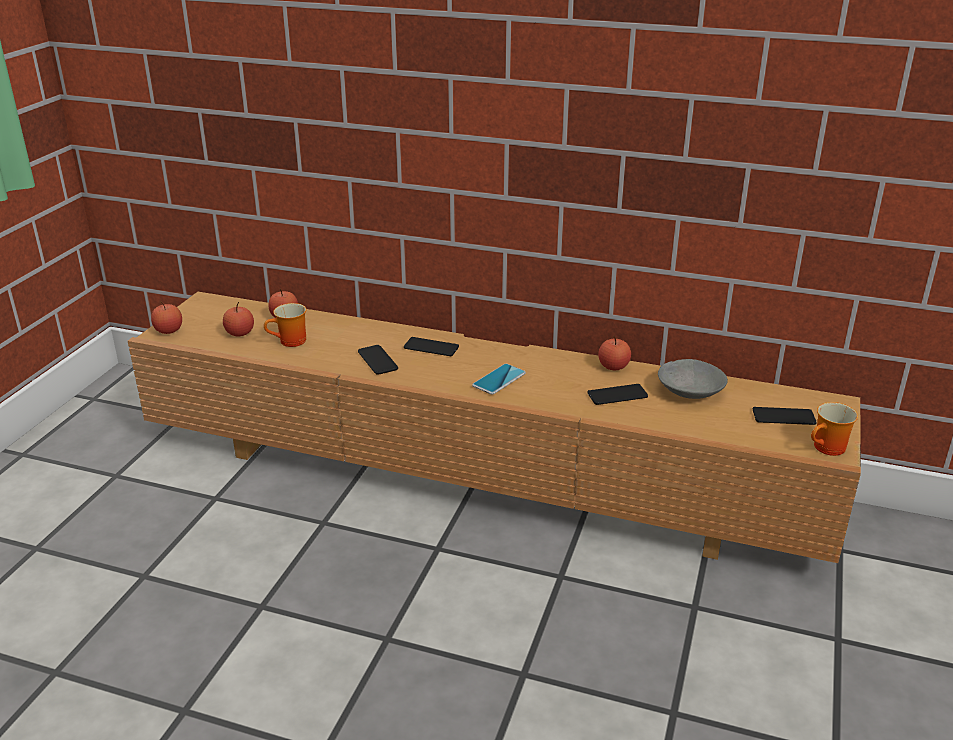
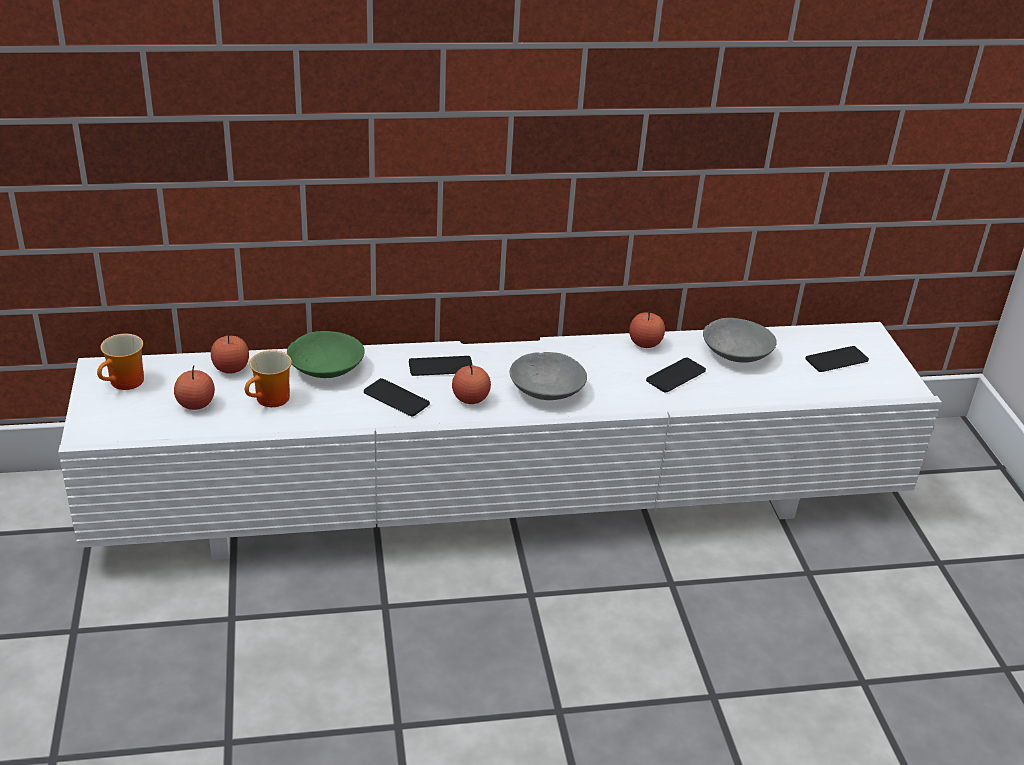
camera: 30 degrees left, 5 degrees up
brown tv stand [128,292,861,563] -> white tv stand [58,322,942,560]
apple [151,301,182,334] -> apple moved to [452,365,491,404]
phone [472,364,526,394] -> grey bowl [510,352,587,400]
mug [811,402,858,456] -> mug moved to [97,334,144,390]
none -> green bowl [287,331,365,378]

